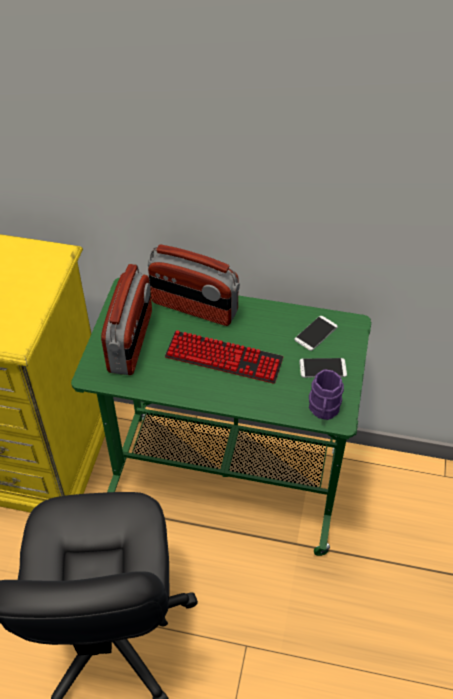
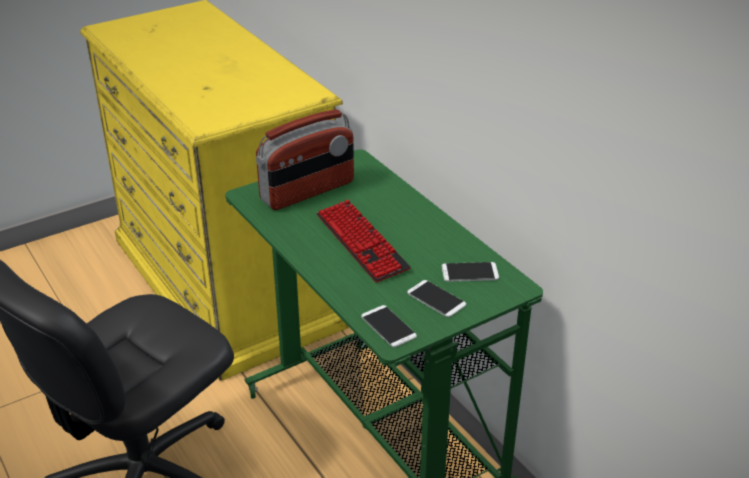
camera: 45 degrees right, 15 degrees down
radio [148,245,240,326] -> none
purple mug [309,369,344,420] -> phone [361,305,417,347]

